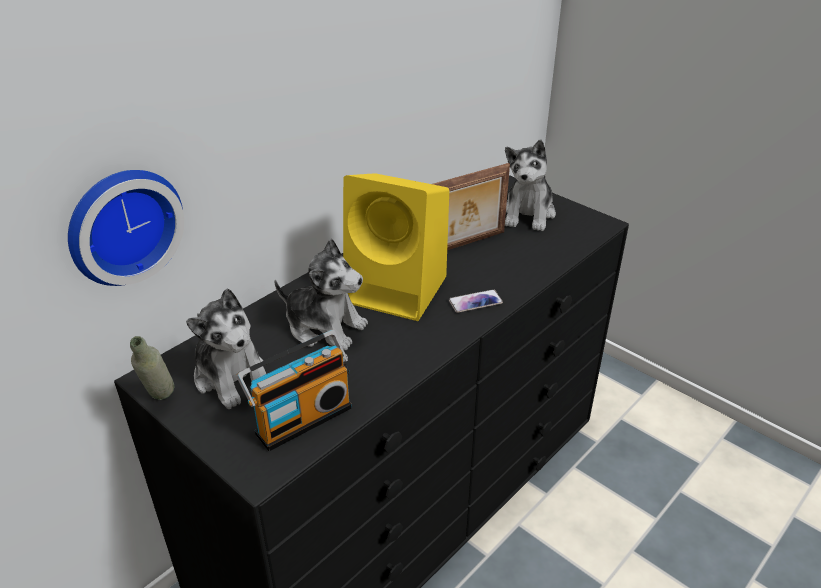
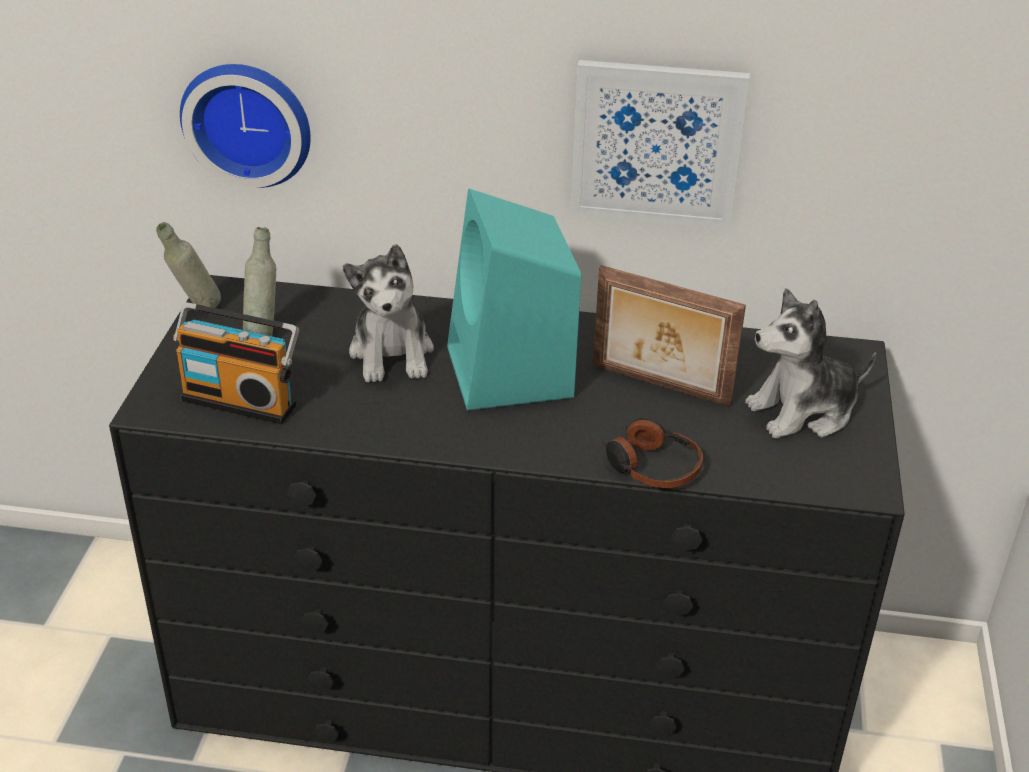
camera: 55 degrees right, 0 degrees up
plush toy [186,288,266,409] -> grey bottle [243,227,276,336]
yellow speaker [343,173,449,321] -> turquoise speaker [447,189,581,411]
phone [449,289,503,313] -> none
none -> picture [571,60,750,229]
none -> headphones [602,418,703,488]

